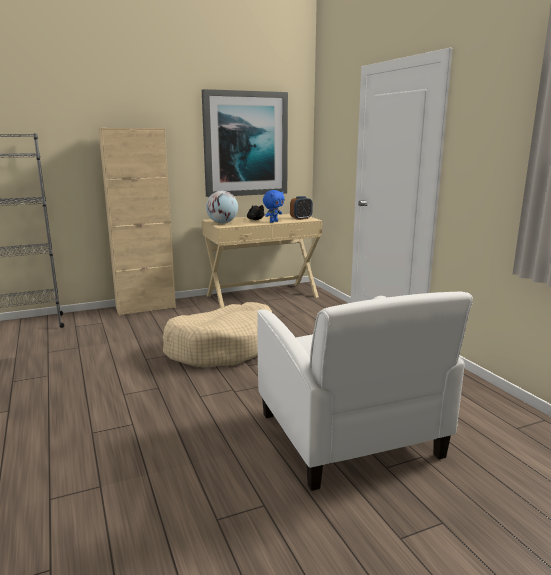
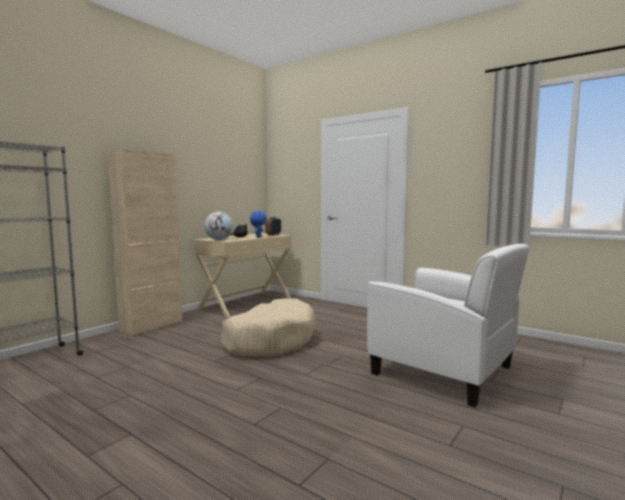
camera: 30 degrees left, 10 degrees down
picture [202,89,288,197] -> none

